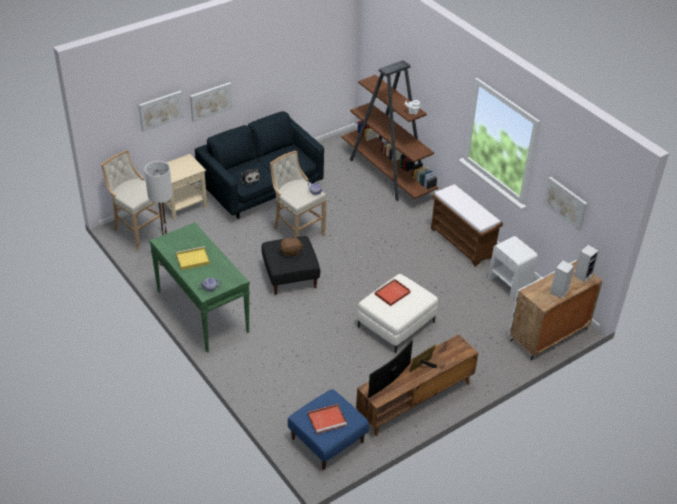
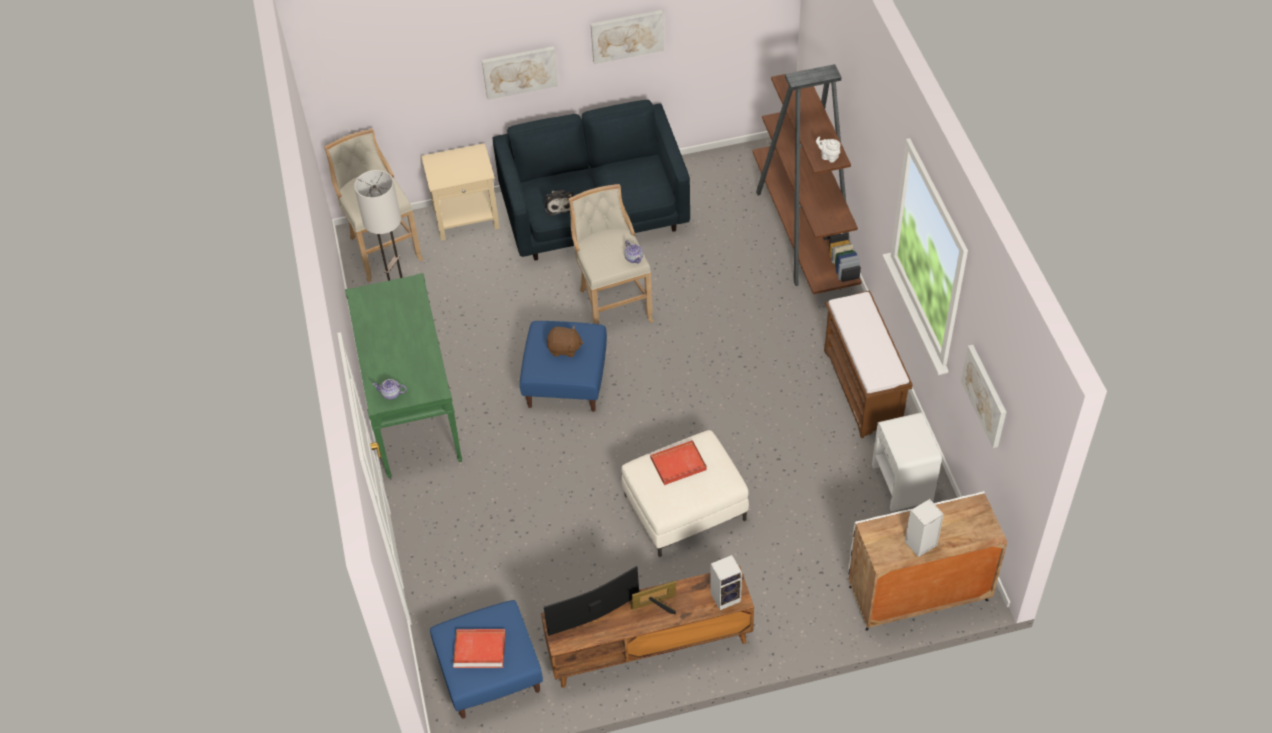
camera: 25 degrees right, 10 degrees up
picture [139,91,184,132] -> picture moved to [591,10,664,64]
yellow tray [176,246,210,270] -> none
black ottoman [262,236,320,295] -> blue ottoman [520,321,607,412]
speaker [574,245,599,282] -> speaker moved to [710,555,742,610]

